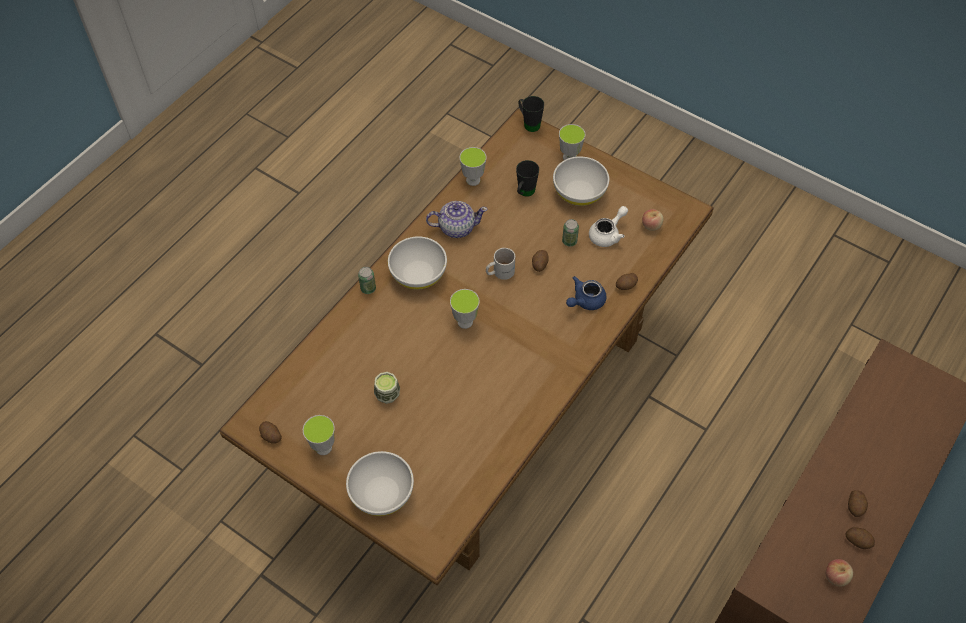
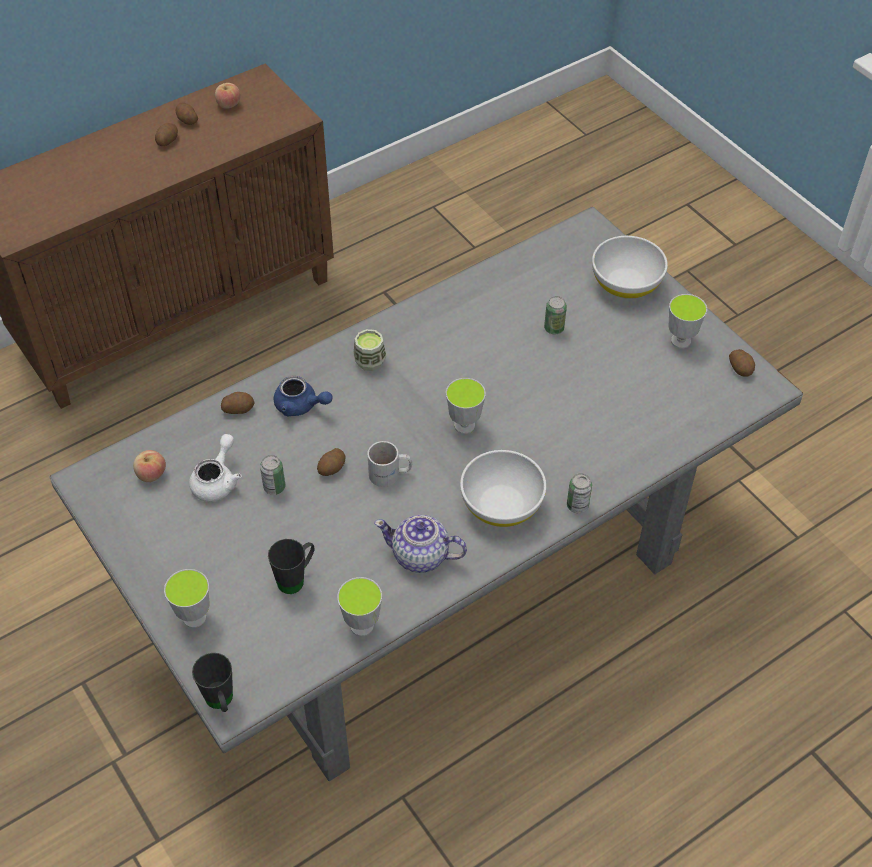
camera: 160 degrees left, 5 degrees down
brown dining table [219,108,714,585] -> grey dining table [49,207,803,781]
cup [374,372,400,404] -> cup moved to [353,329,386,371]
white bowl [553,156,609,206] -> none
blue teapot [566,276,606,310] -> blue teapot turned 45 degrees clockwise [274,376,333,416]
white teapot [589,206,628,247] -> white teapot turned 135 degrees clockwise [189,434,242,502]
none -> can [544,296,567,334]

